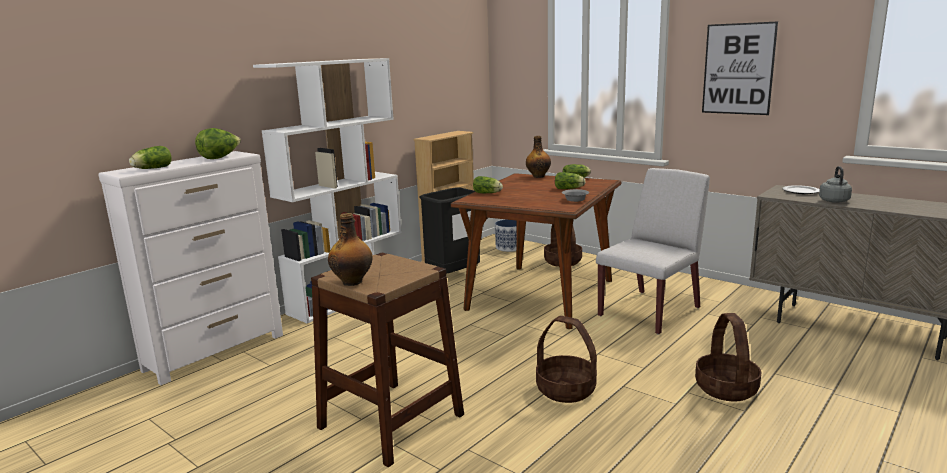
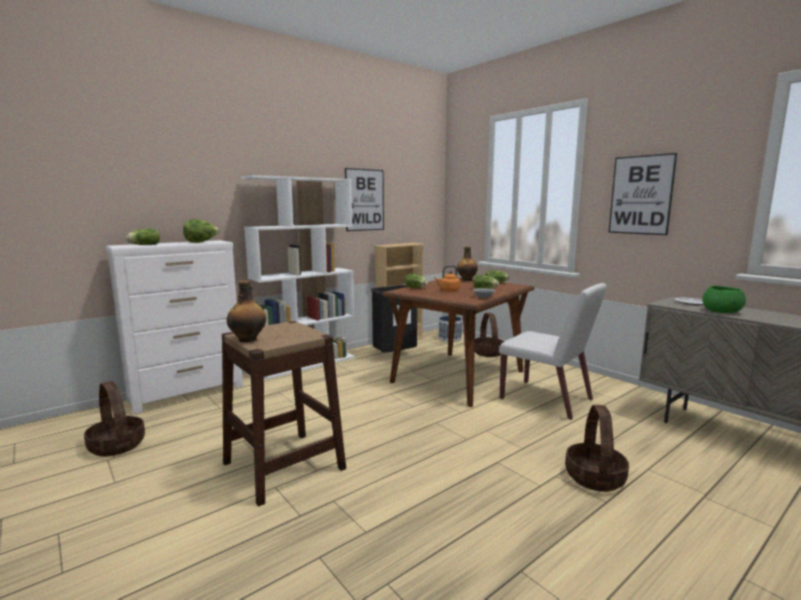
camera: 10 degrees right, 5 degrees down
basket [536,316,597,403] -> basket moved to [84,381,145,456]
white chair [596,168,710,334] -> white chair turned 75 degrees clockwise [499,283,607,420]
grey kettle [819,166,852,203] -> green bowl [702,286,746,313]
none -> picture [345,168,384,231]
none -> orange kettle [434,265,460,292]

